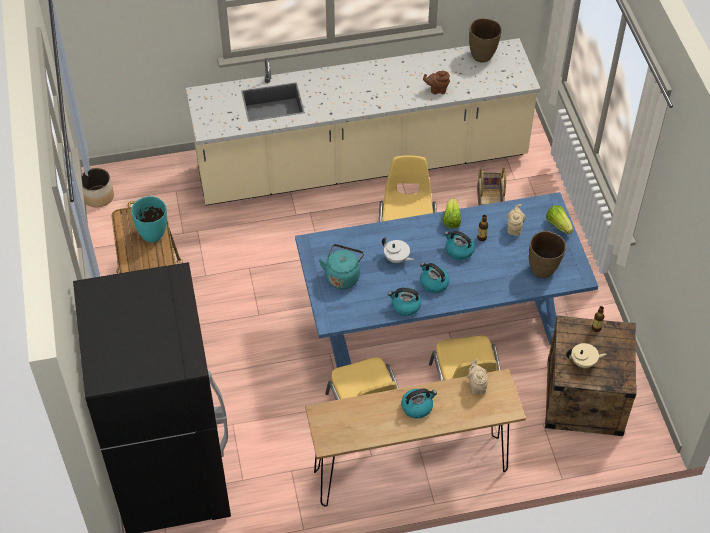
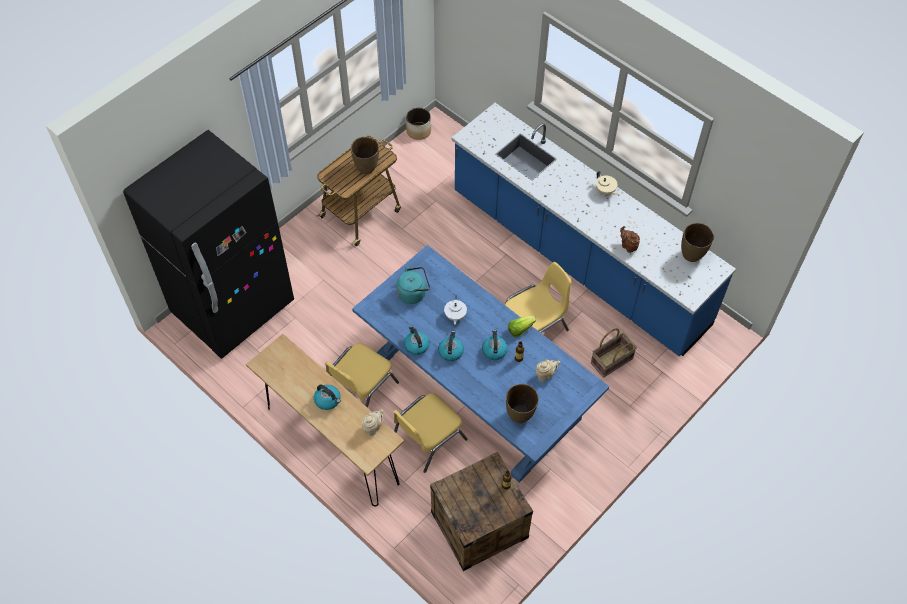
camera: 55 degrees right, 5 degrees up
turquoise vase [131,196,167,242] -> brown vase [351,137,379,174]
beige counter [186,38,541,206] -> blue counter [451,103,736,356]
lettuce [546,205,573,234] -> none
beige teapot [566,343,607,368] -> beige teapot moved to [596,171,618,195]

